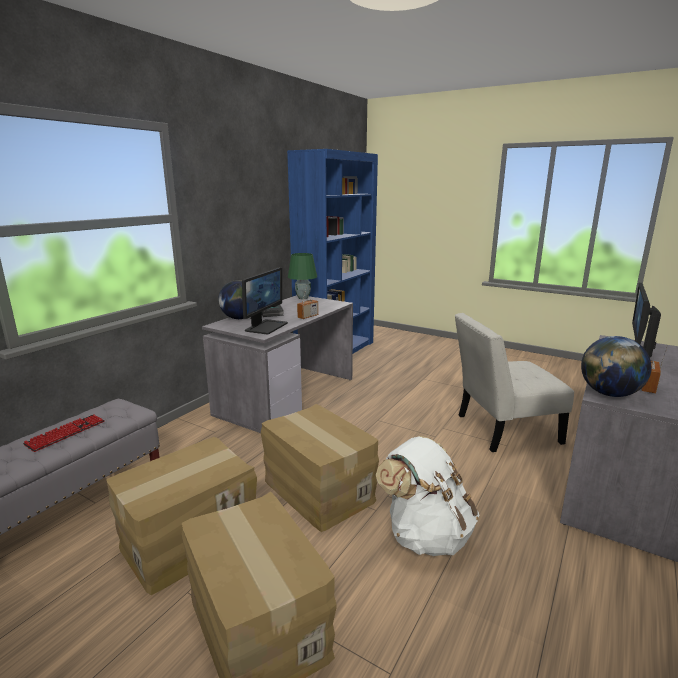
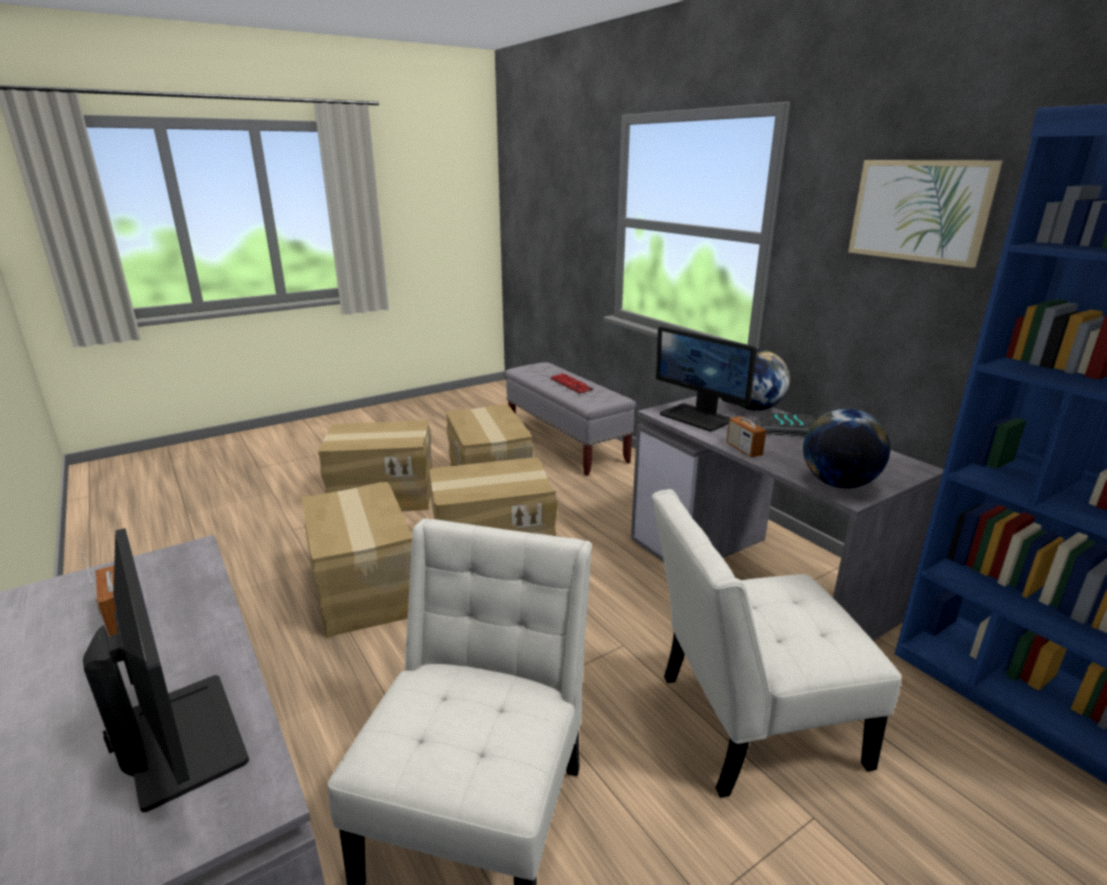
camera: 115 degrees right, 5 degrees up
green table lamp [288,253,317,299] -> none
white backpack [376,436,479,556] -> cardboard box [302,482,412,638]
globe [581,336,652,397] -> globe moved to [803,408,890,488]
none -> white chair [652,489,901,798]
none -> picture [848,160,1003,268]

